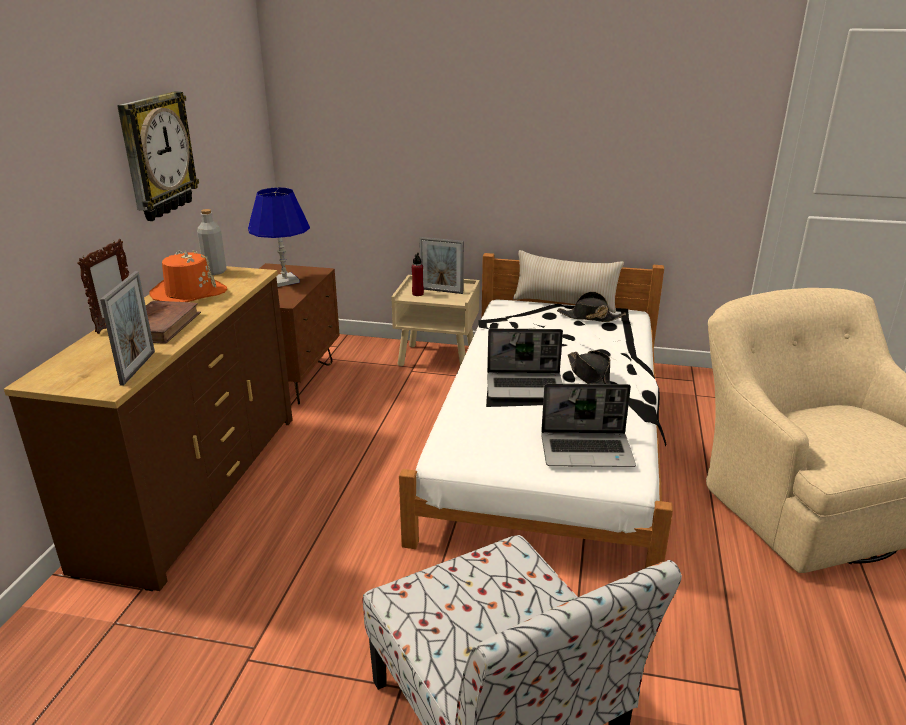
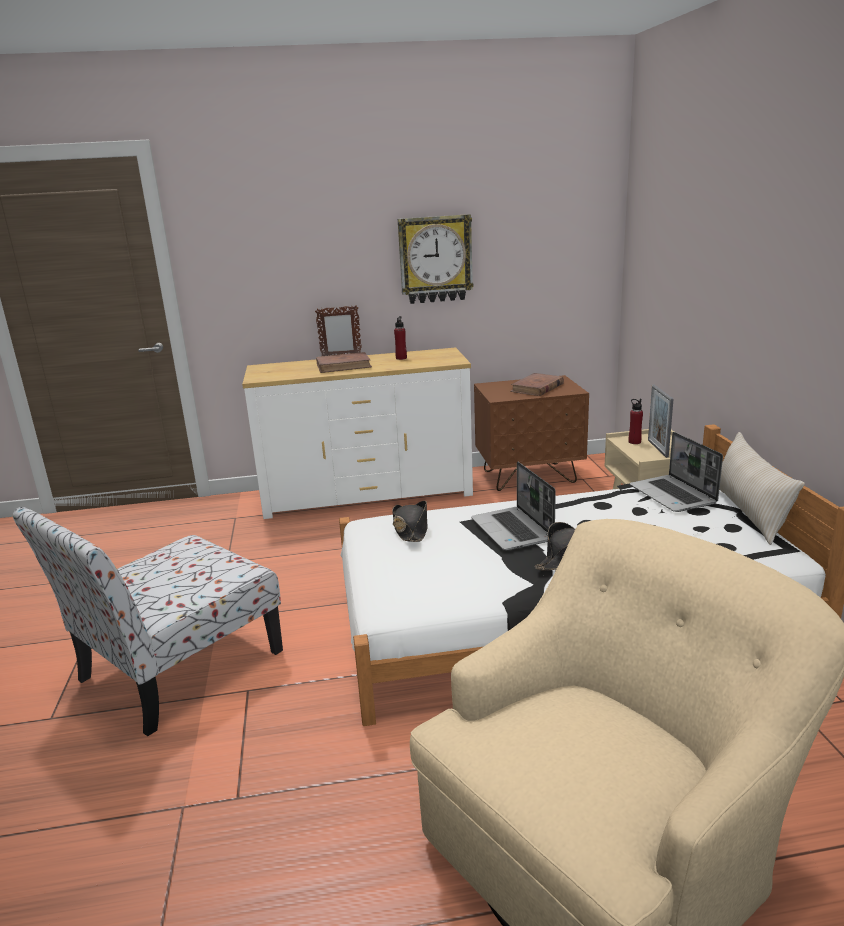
camera: 70 degrees right, 5 degrees down
brown dresser [4,266,293,591] -> white dresser [242,348,473,519]
picture frame [100,271,155,386] -> none
orange hat [149,250,227,302] -> red bottle [394,316,407,360]
grey bottle [197,209,227,275] -> none
blue table lamp [248,187,310,287] -> brown book [510,373,564,396]
laptop [541,384,636,467] -> laptop moved to [629,432,723,512]
black hat [557,291,626,322] -> black hat moved to [392,501,427,542]

